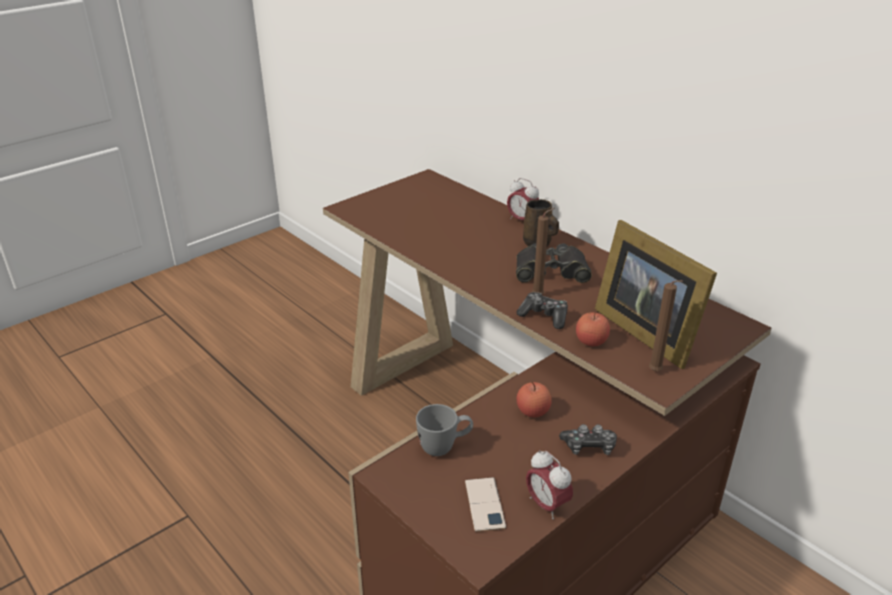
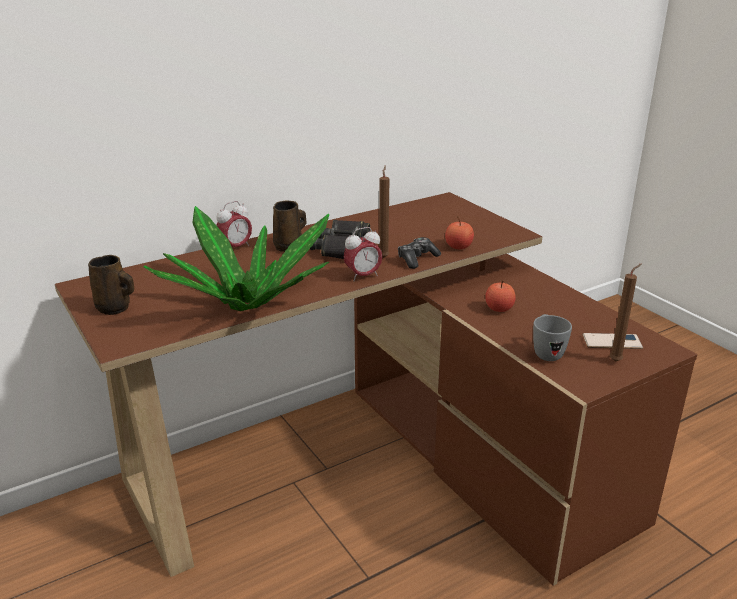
camera: 80 degrees left, 5 degrees down
alarm clock [526,450,573,519] -> alarm clock moved to [344,227,382,281]
game controller [559,424,617,455] -> none
picture frame [595,220,717,369] -> none
brown candle [649,280,683,371] -> brown candle moved to [610,263,642,362]
none -> brown mug [88,255,134,315]
none -> potted plant [144,206,329,311]

